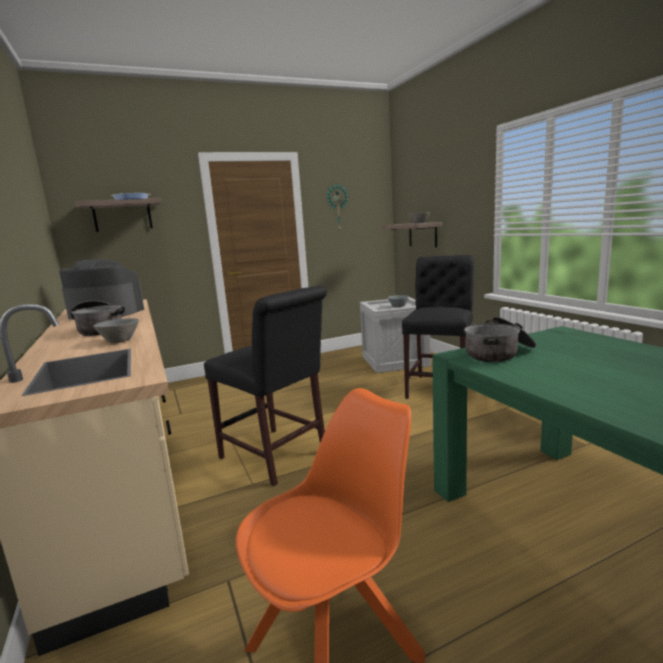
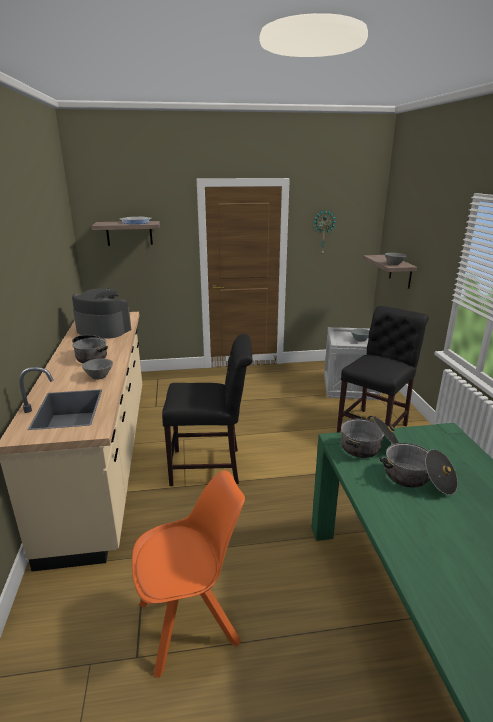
camera: 15 degrees right, 10 degrees up
black chair [204,286,327,486] -> black chair turned 60 degrees counterclockwise [162,334,253,486]
none -> cooking pot [379,443,458,495]

